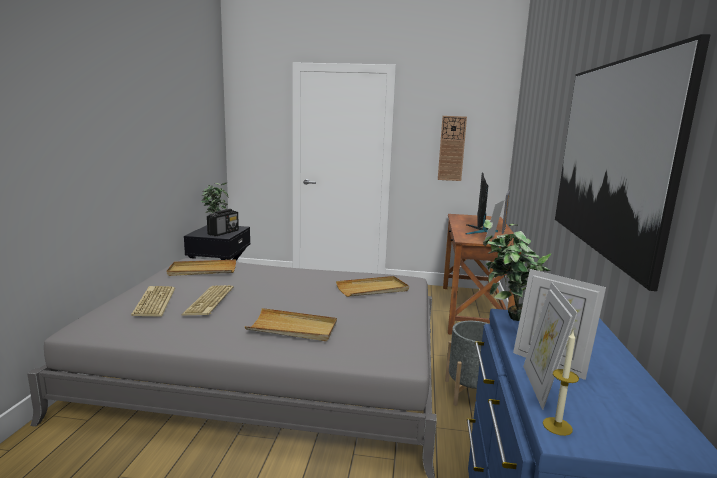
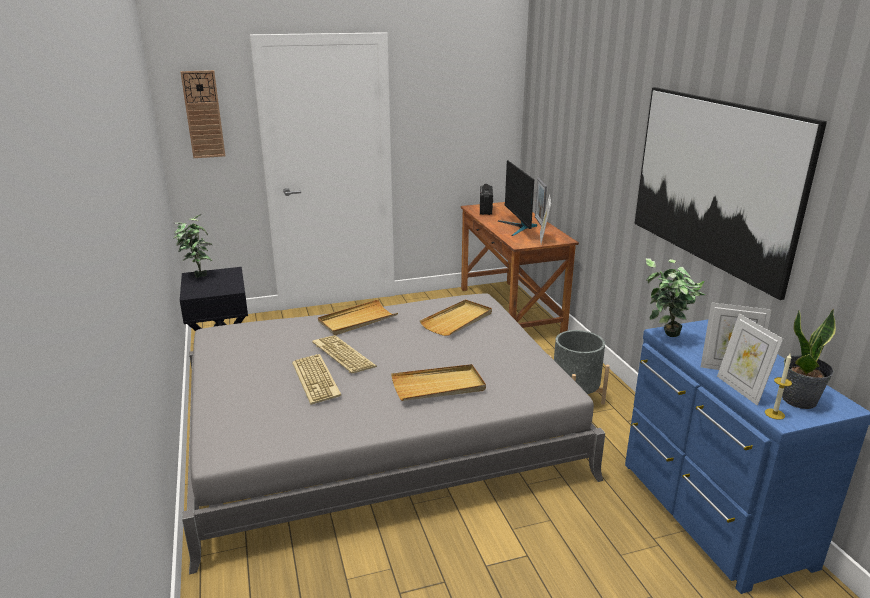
camera: 25 degrees left, 10 degrees up
keyboard [131,286,175,317] -> keyboard moved to [312,335,377,373]
beige tray [167,260,236,276] -> beige tray moved to [318,299,398,335]
radio [207,209,239,236] -> radio moved to [480,184,493,215]
wall clock [438,116,467,181] -> wall clock moved to [180,70,225,158]
none -> potted plant [782,309,836,409]

